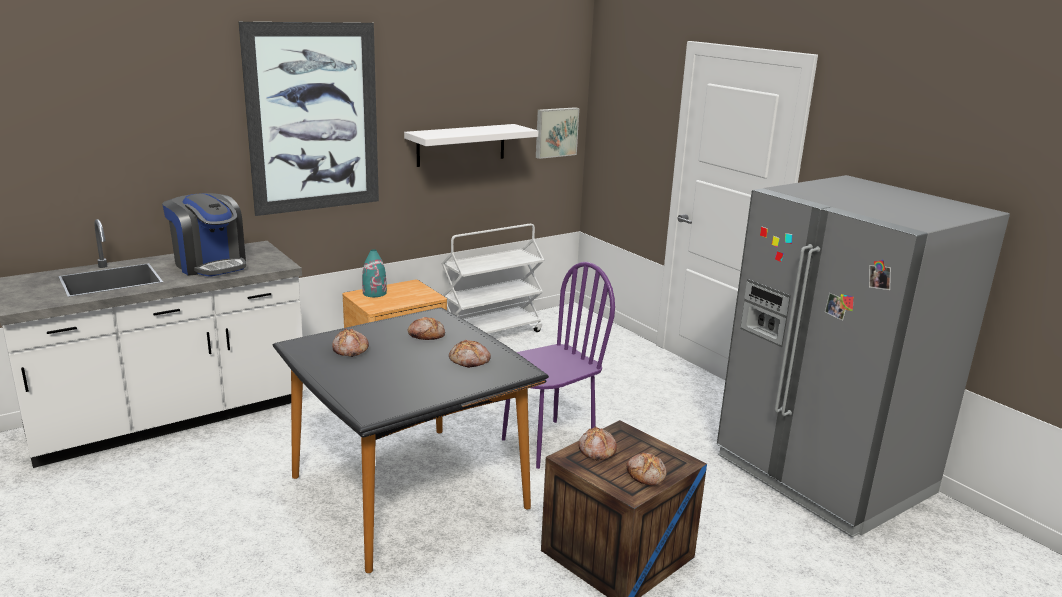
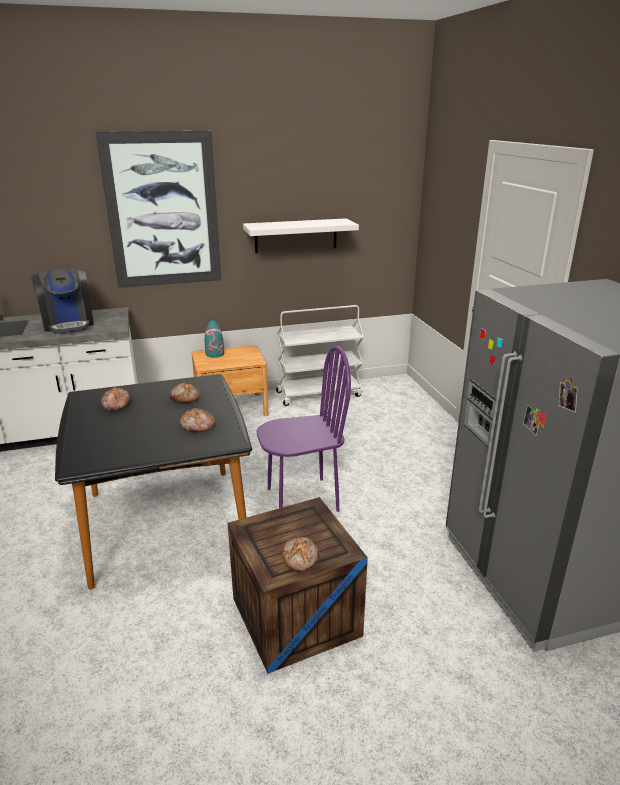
camera: 20 degrees right, 5 degrees up
picture [536,107,579,159] -> none
bread [579,426,617,460] -> none

